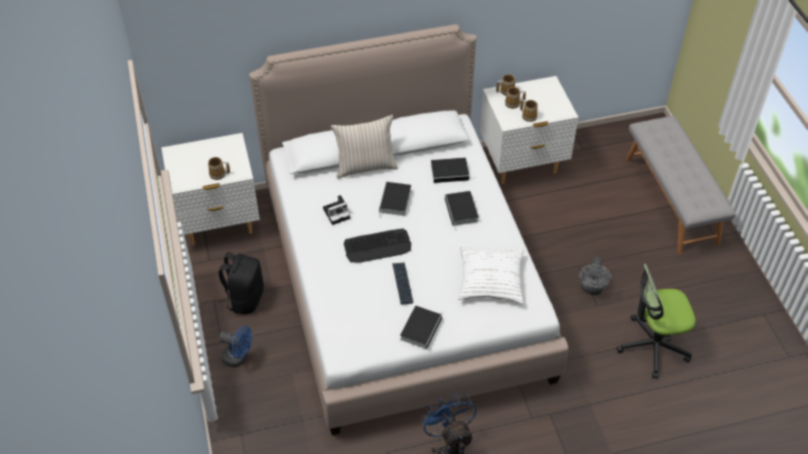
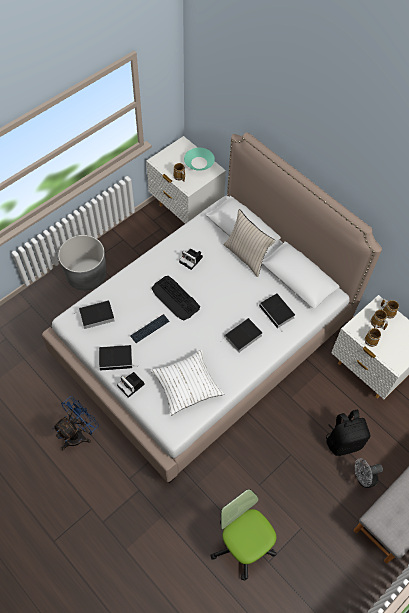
camera: 60 degrees right, 10 degrees up
black backpack [219,252,264,314] -> black backpack moved to [326,410,371,456]
blue fan [219,326,252,367] -> grey planter [58,235,106,291]
book [379,182,411,218] -> book moved to [75,300,115,329]
grey fan [579,257,612,295] -> grey fan moved to [355,458,383,488]
none -> camera [117,372,145,398]
none -> turquoise bowl [184,148,215,171]

